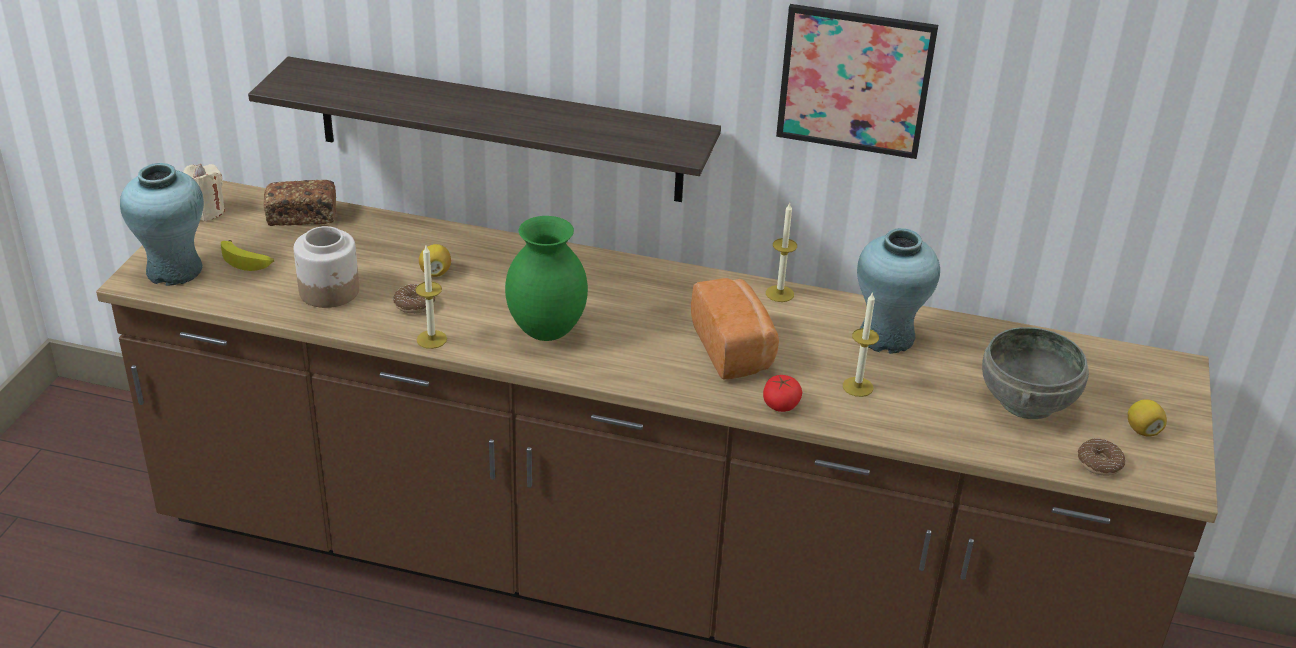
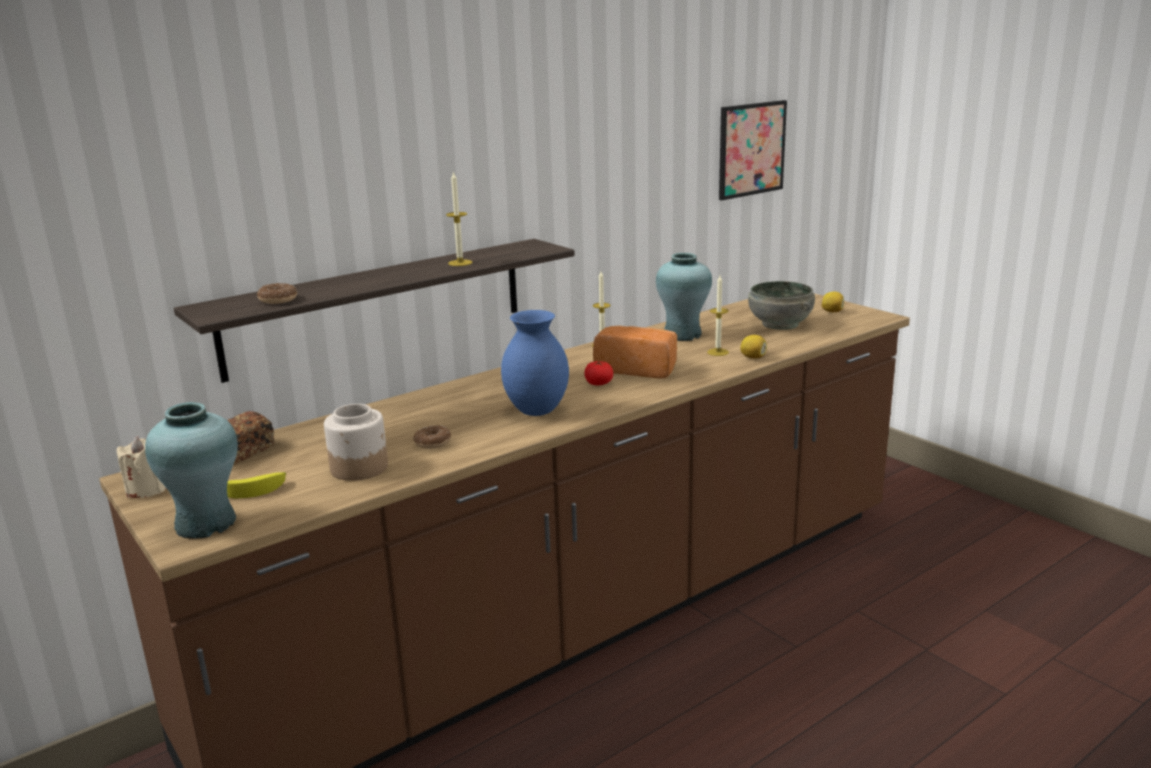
camera: 50 degrees left, 15 degrees down
candle [415,246,447,349] -> candle moved to [446,171,472,266]
lemon [419,244,451,277] -> lemon moved to [740,335,767,359]
green vase [505,216,588,341] -> blue vase [501,310,569,416]
tomato [763,375,802,412] -> tomato moved to [584,361,613,385]
picture [776,4,938,159] -> picture moved to [719,100,787,200]
donut [1078,438,1126,476] -> donut moved to [257,283,297,304]

